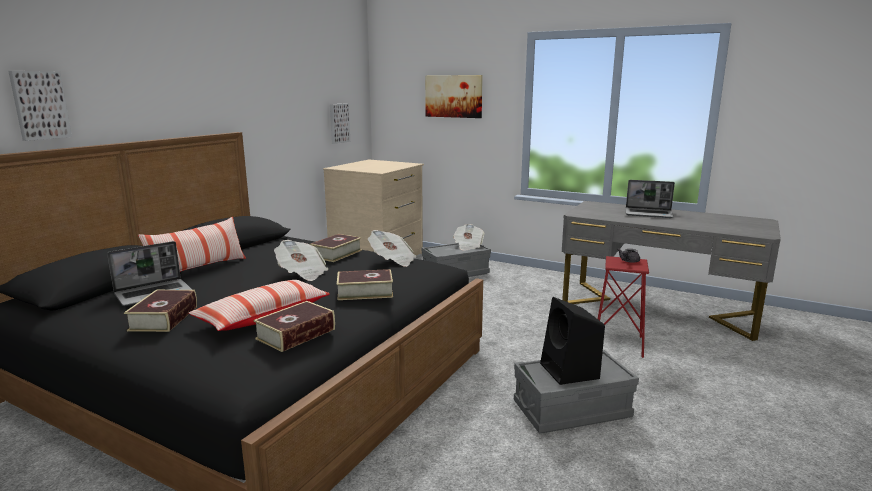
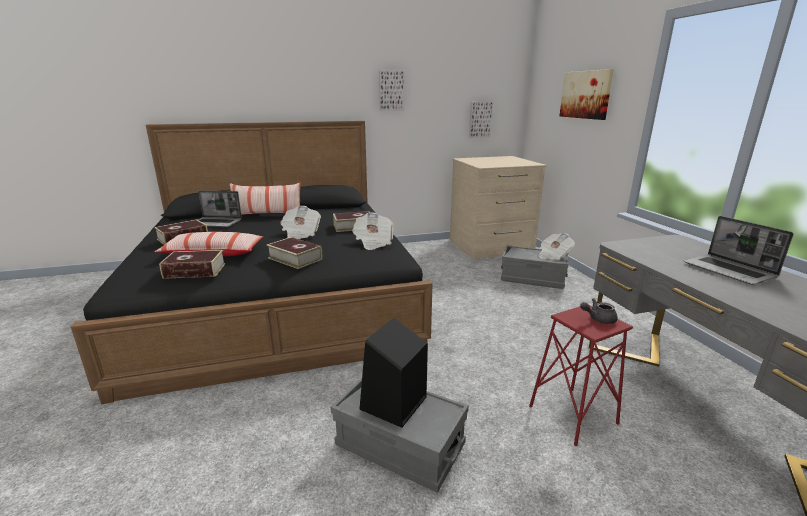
camera: 45 degrees right, 5 degrees up
picture [8,71,72,141] -> picture moved to [379,70,404,111]

